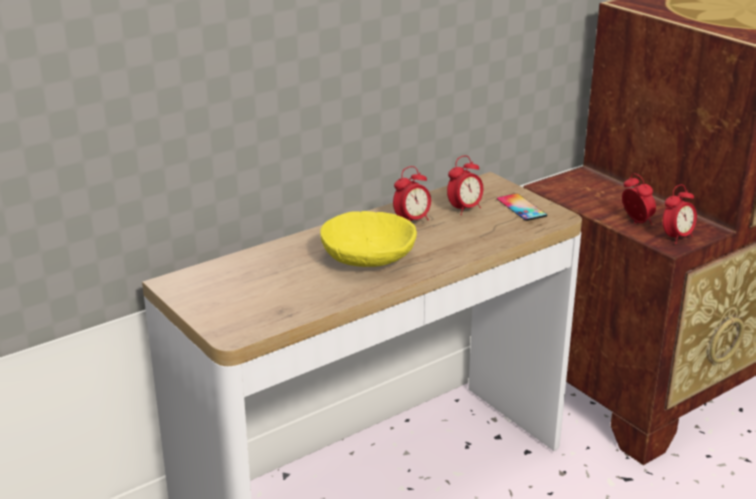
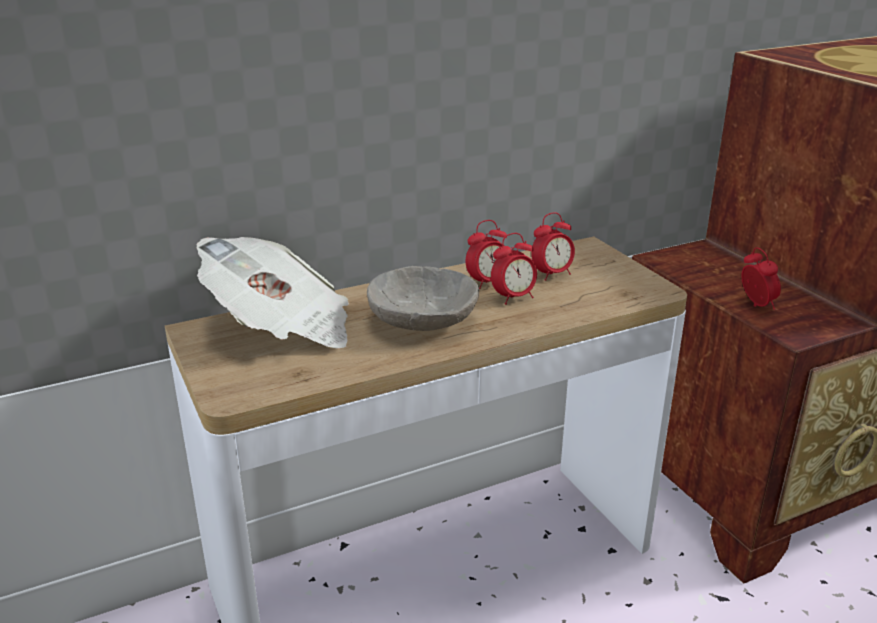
camera: 10 degrees right, 0 degrees up
yellow bowl [320,211,417,267] -> grey bowl [367,266,479,331]
phone [497,193,547,221] -> none
alarm clock [663,184,697,244] -> alarm clock moved to [491,233,537,305]
none -> newspaper [197,237,349,349]

